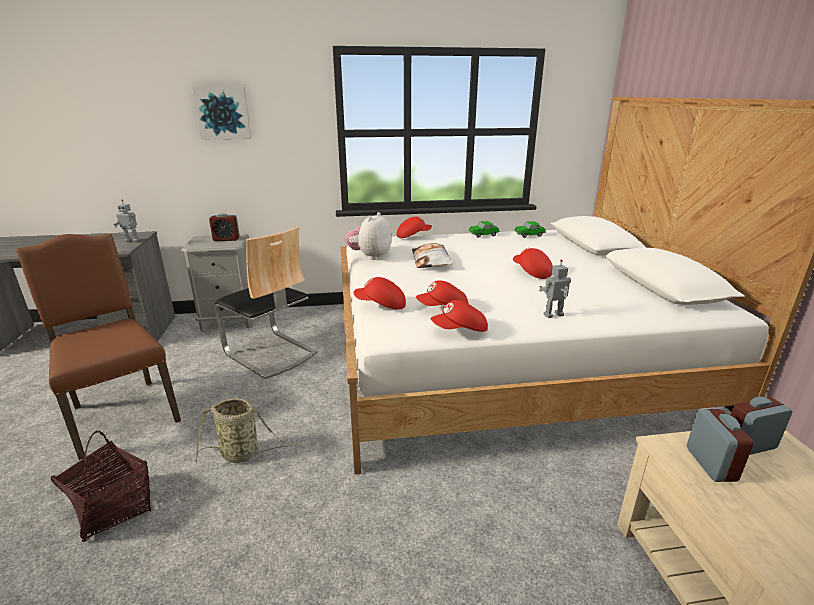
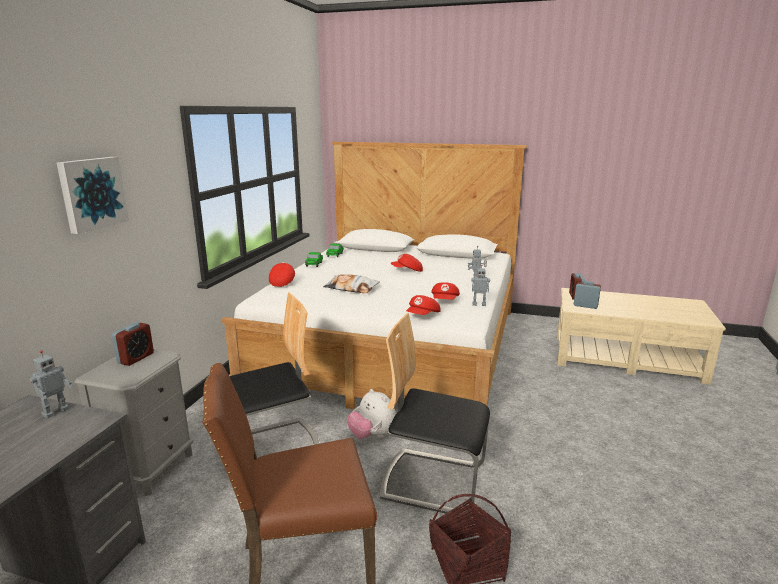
camera: 65 degrees left, 5 degrees down
basket [195,398,297,463] -> chair [380,313,490,515]
plush toy [345,212,392,260] -> plush toy moved to [347,389,396,439]
red cap [431,300,488,332] -> toy robot [471,264,490,306]

